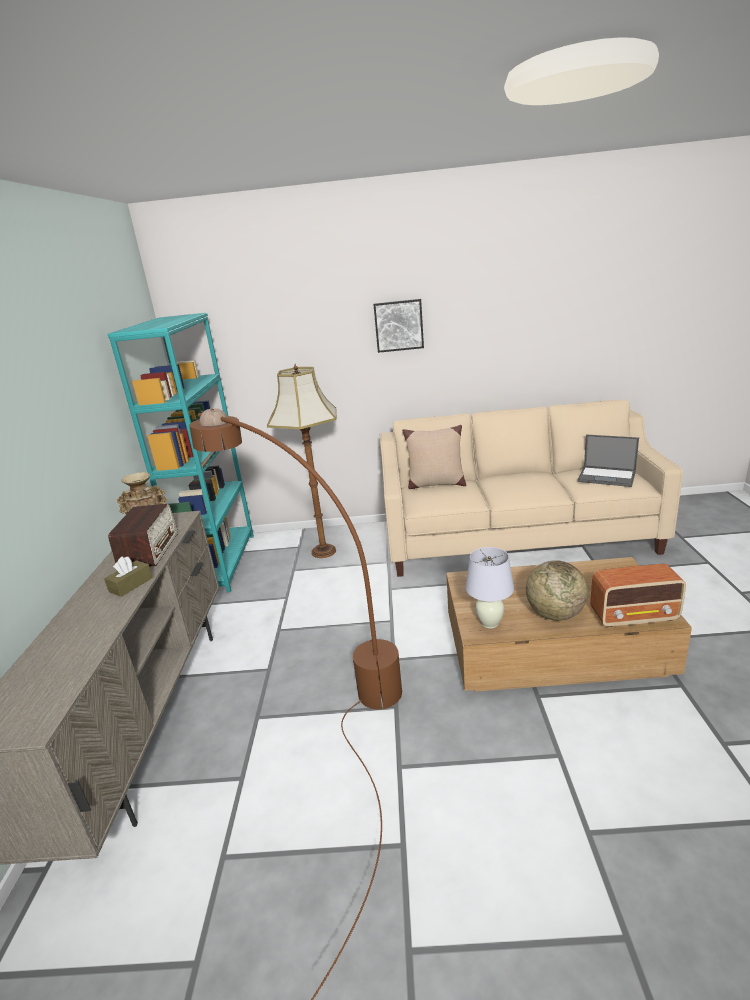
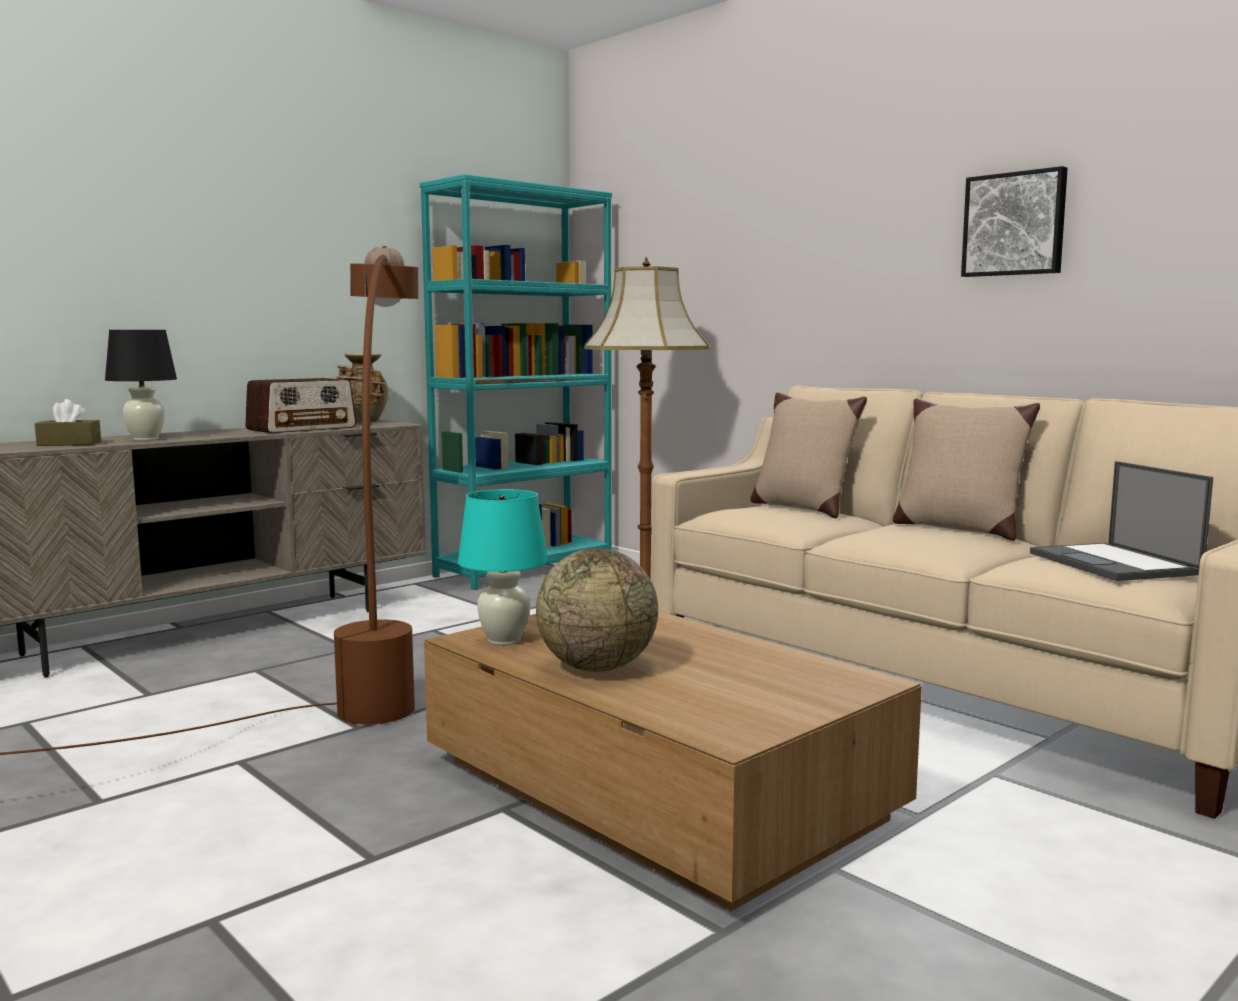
camera: 45 degrees right, 15 degrees down
brown tissue box [104,556,153,597] -> brown tissue box moved to [35,399,101,446]
picture [373,299,424,353] -> picture moved to [961,166,1068,277]
white table lamp [465,547,514,628] -> turquoise table lamp [458,489,548,645]
radio [590,564,686,627] -> none
none -> black table lamp [105,330,177,441]
none -> beige pillow [893,398,1040,541]

